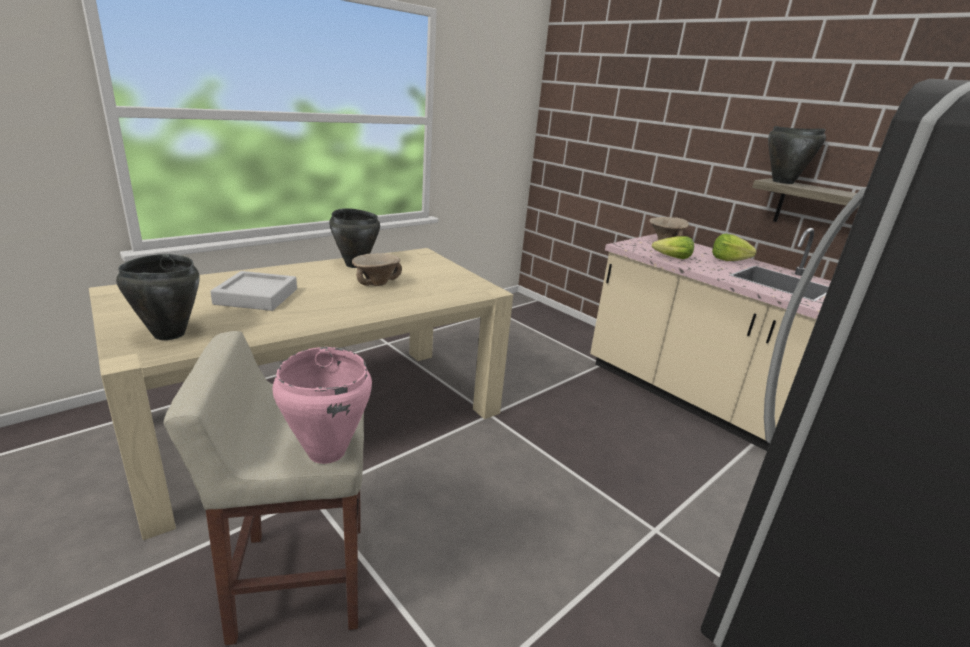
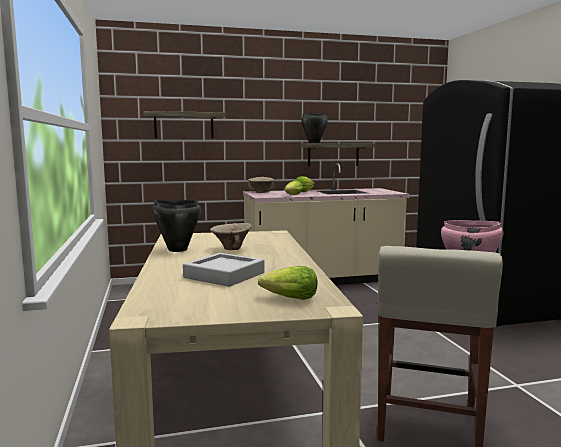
camera: 60 degrees left, 15 degrees down
black cooking pot [116,254,199,340] -> lettuce [258,266,317,300]
none -> shelf [143,111,225,138]

